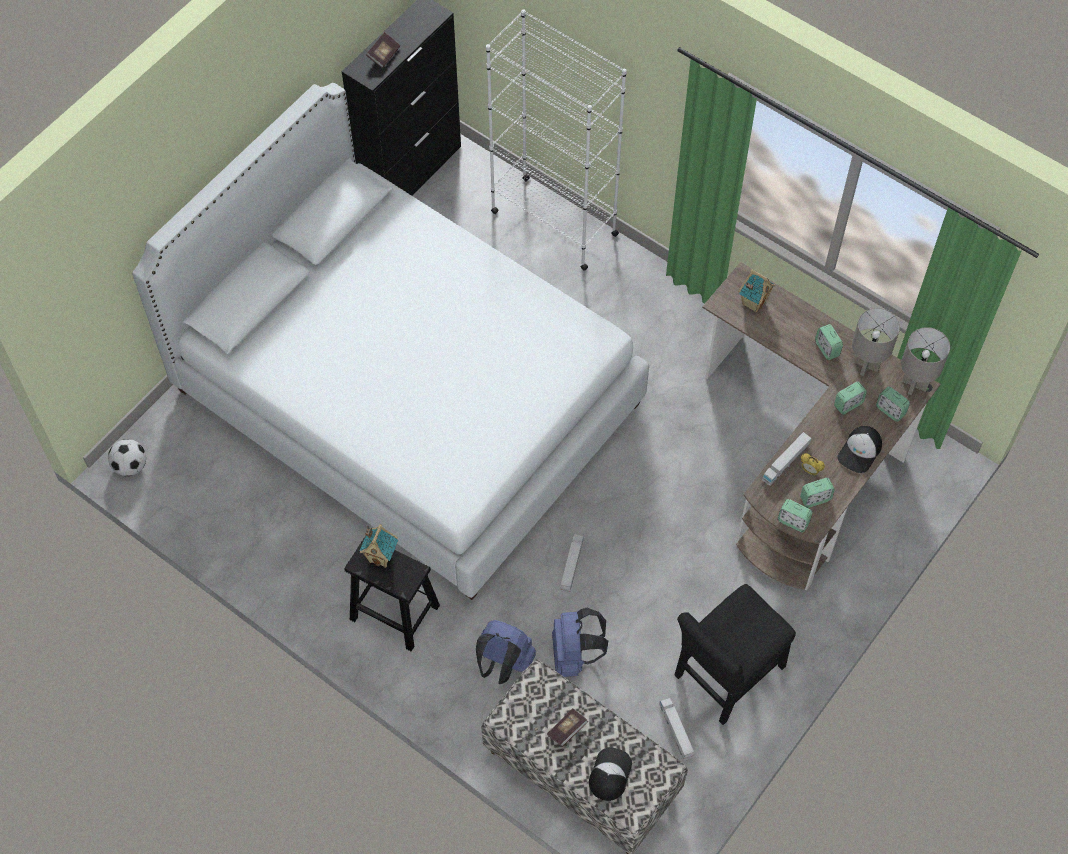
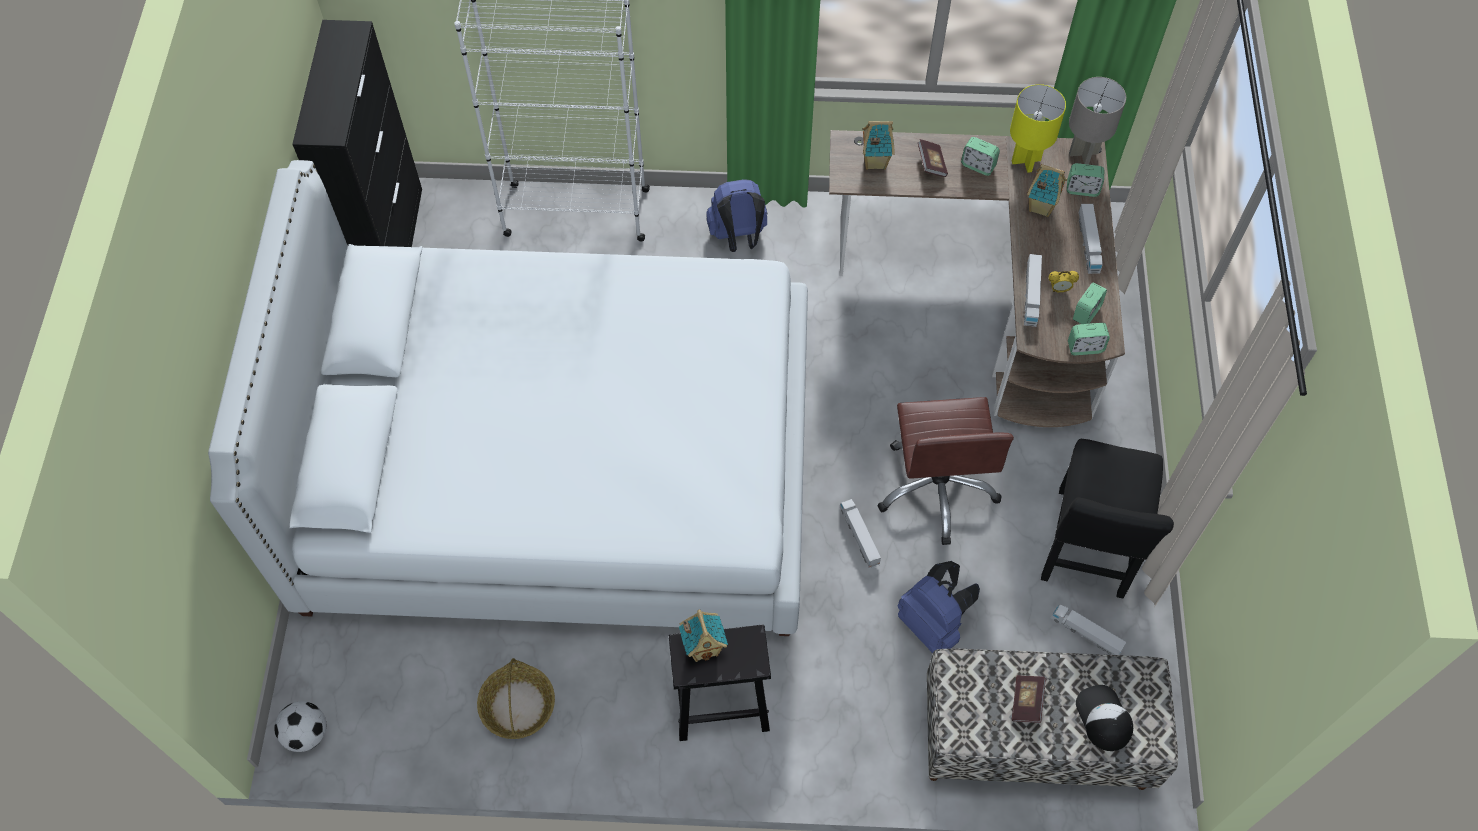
camera: 35 degrees left, 0 degrees up
book [366,32,400,68] -> book moved to [918,139,948,177]
blue backpack [476,620,536,684] -> blue backpack moved to [706,179,767,252]
alarm clock [834,381,867,415] -> toy house [1027,164,1067,217]
cap [838,426,882,473] -> toy truck [1078,204,1103,274]
grey table lamp [852,308,900,376] -> yellow table lamp [1010,84,1066,173]
none -> basket [477,658,555,739]
none -> brown office chair [877,397,1014,545]

